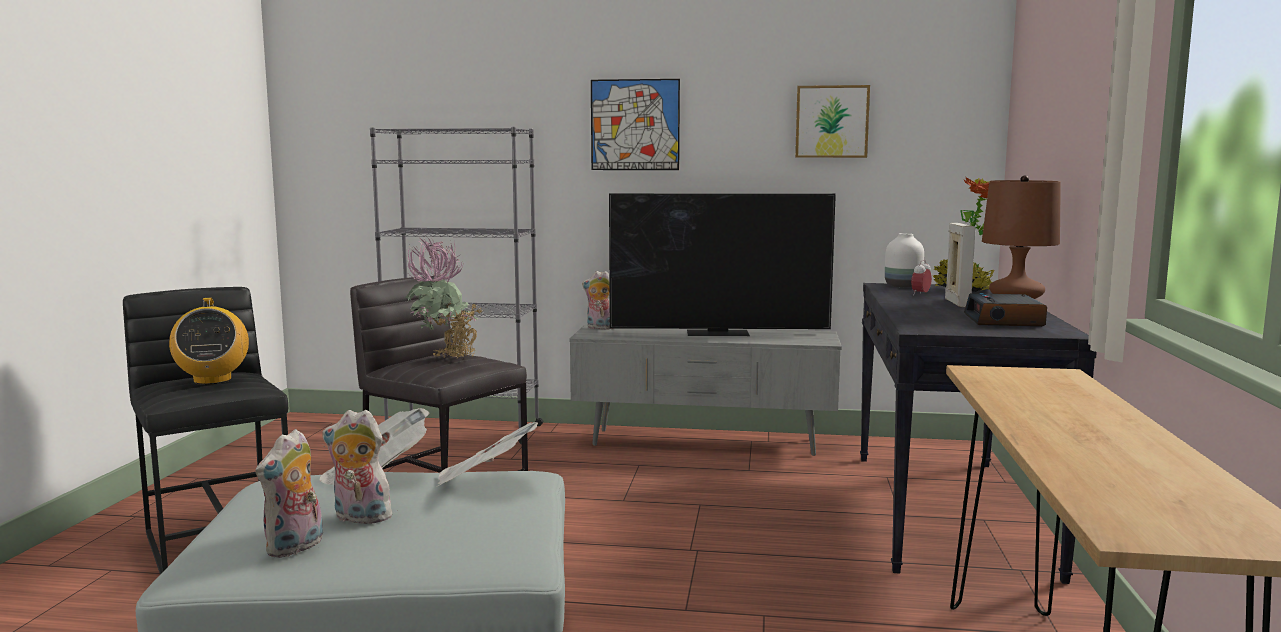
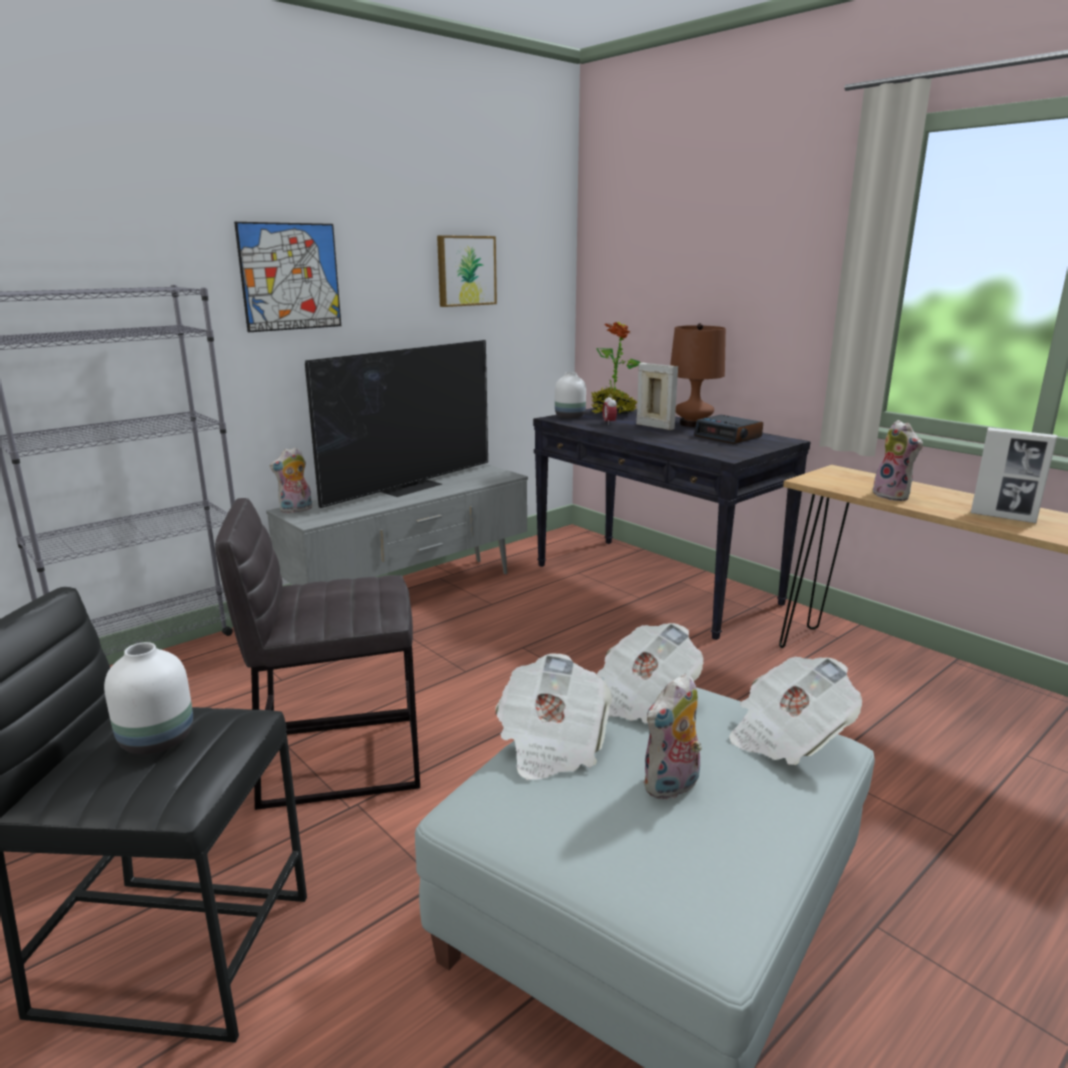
camera: 50 degrees left, 10 degrees up
radio [169,298,249,385] -> white vase [104,642,193,755]
plush toy [255,429,323,558] -> plush toy moved to [873,420,923,501]
potted plant [406,237,484,358] -> none
none -> newspaper [729,657,862,765]
none -> picture frame [970,427,1057,523]

